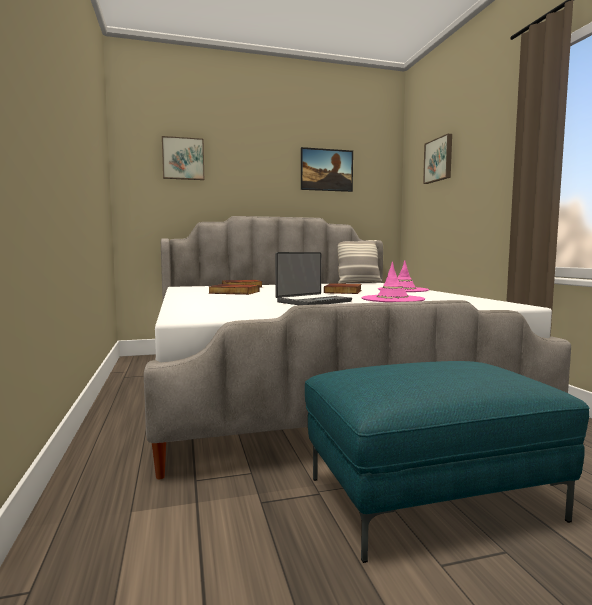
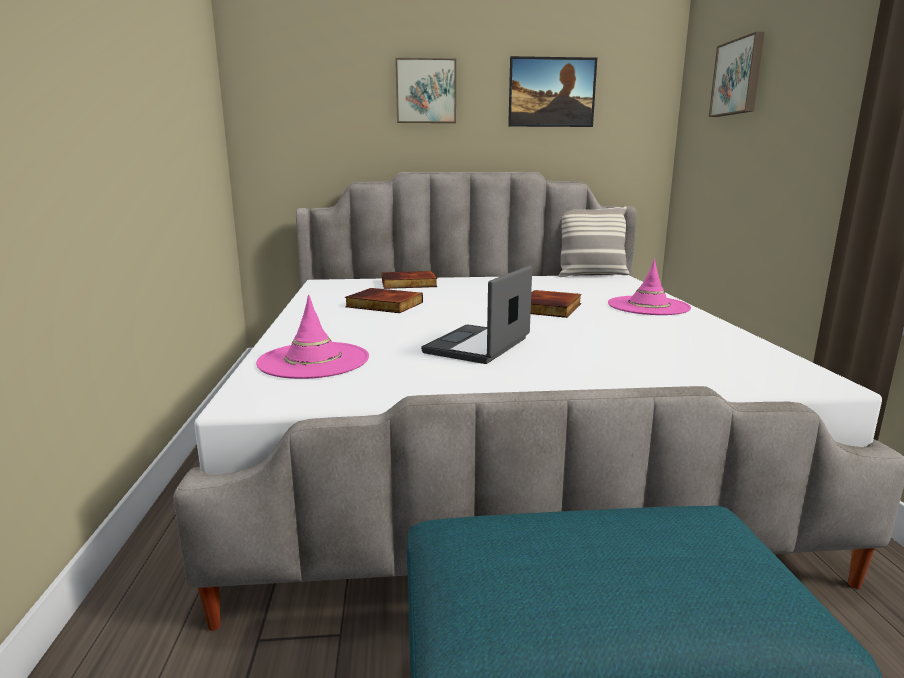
camera: 10 degrees right, 10 degrees up
picture [162,136,204,180] -> picture moved to [395,58,456,123]
laptop [275,252,352,305] -> laptop turned 150 degrees clockwise [421,266,532,364]
pink hat [362,262,425,302] -> pink hat moved to [256,295,369,379]

